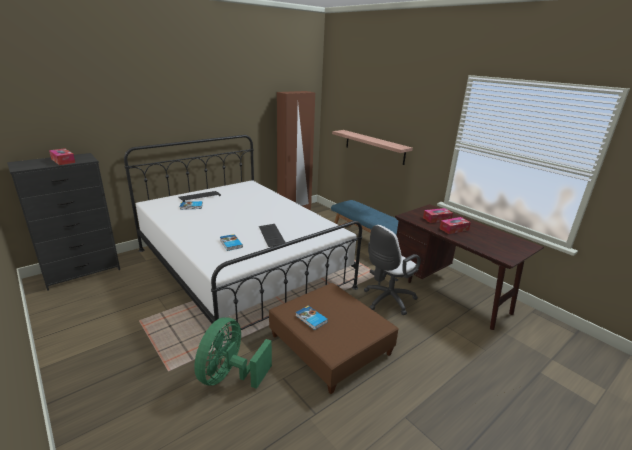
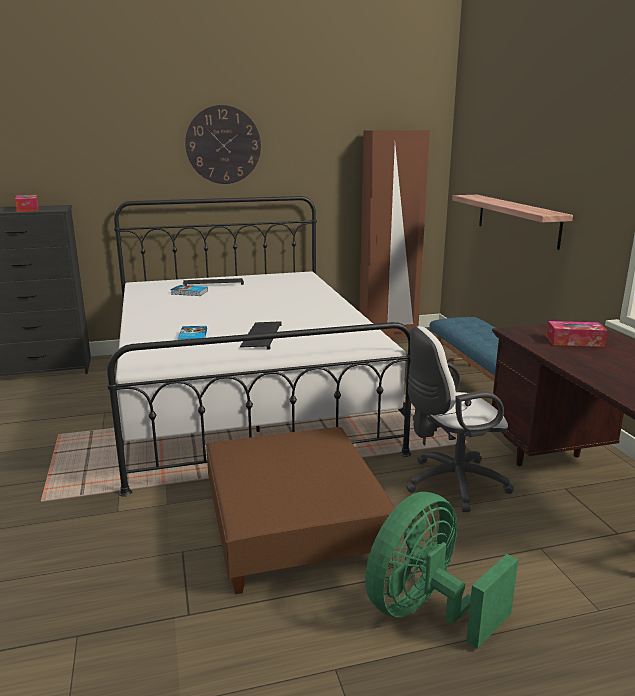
camera: 25 degrees right, 5 degrees down
green fan [194,317,272,389] -> green fan moved to [365,492,518,649]
book [296,305,328,330] -> none
tissue box [439,217,471,234] -> none
none -> wall clock [185,105,261,184]

